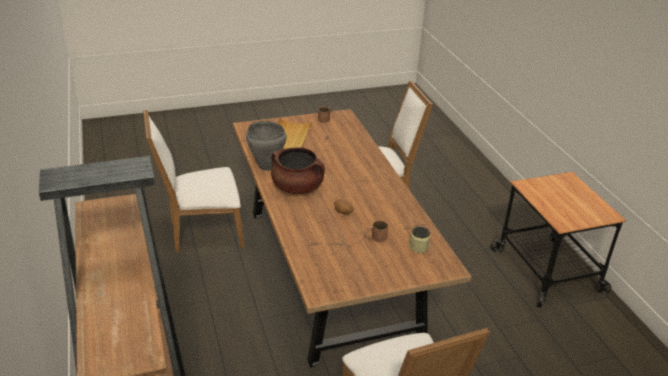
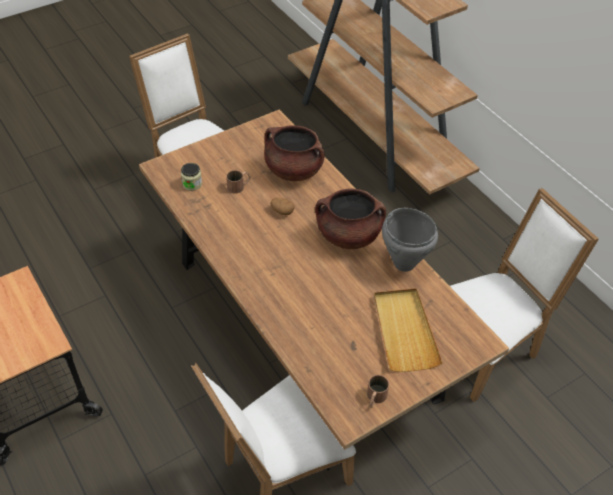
camera: 165 degrees right, 15 degrees up
none -> brown cooking pot [264,125,325,181]

